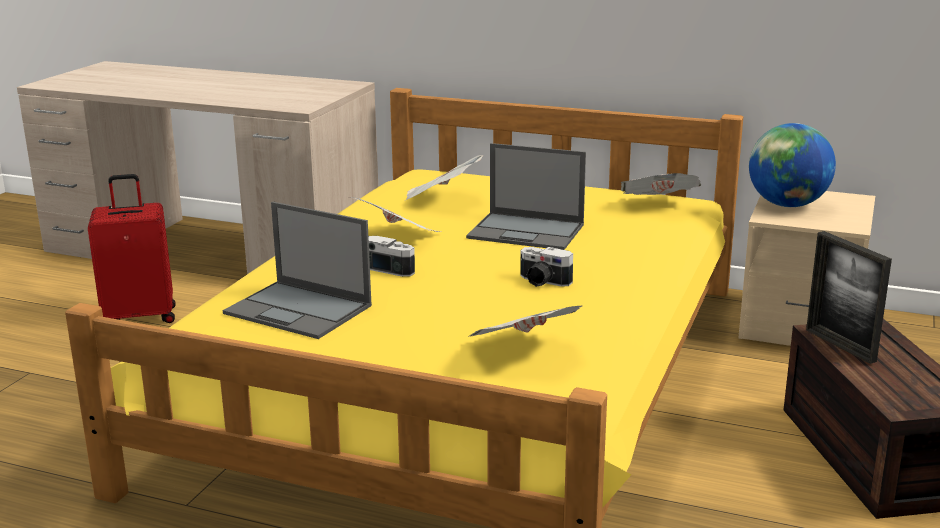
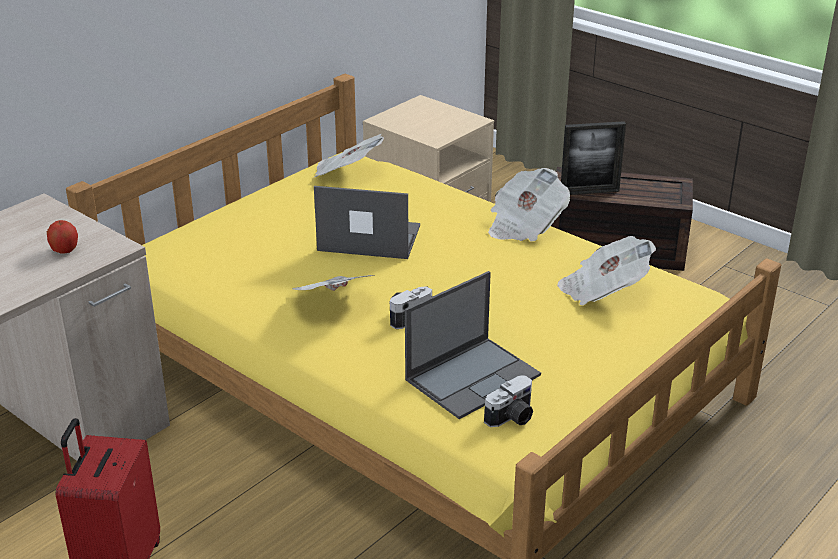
camera: 70 degrees left, 10 degrees up
newspaper [406,155,483,200] -> newspaper moved to [489,168,570,242]
laptop [466,143,586,250] -> laptop turned 120 degrees counterclockwise [314,186,420,259]
camera [520,247,573,287] -> camera moved to [484,375,533,427]
globe [749,123,836,207] -> none
none -> apple [47,220,78,254]

